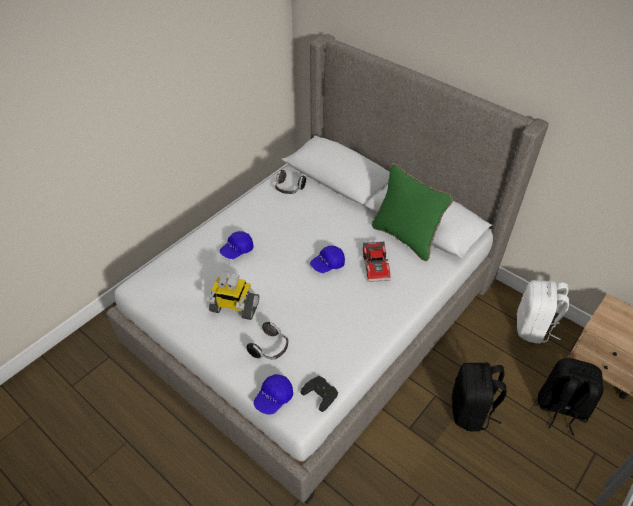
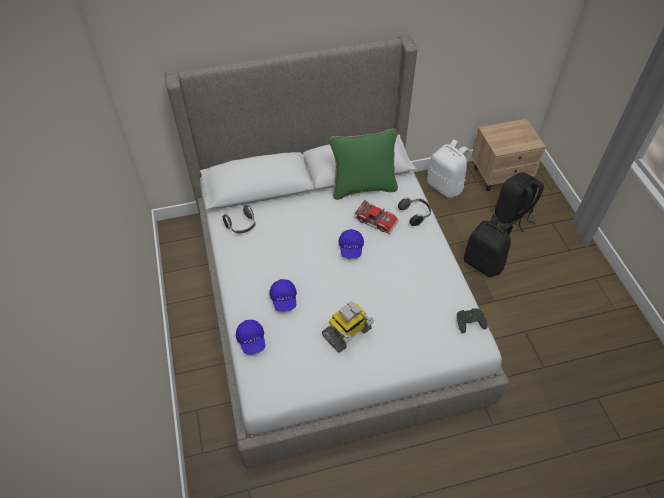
camera: 55 degrees left, 5 degrees up
headphones [246,322,288,360] -> headphones moved to [398,198,431,226]
blue cap [254,374,293,415] -> blue cap moved to [236,320,265,355]

